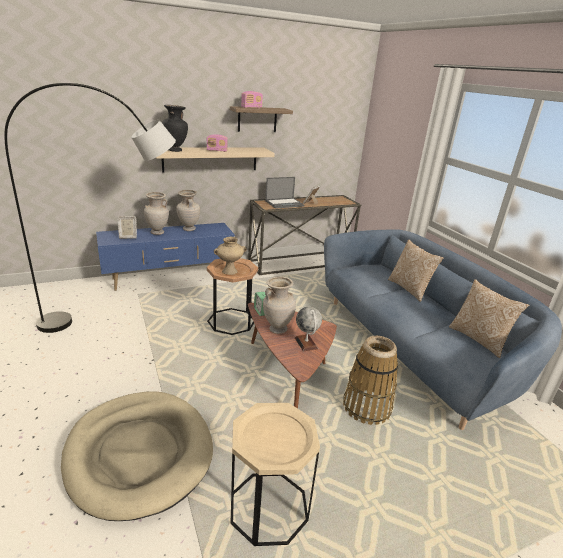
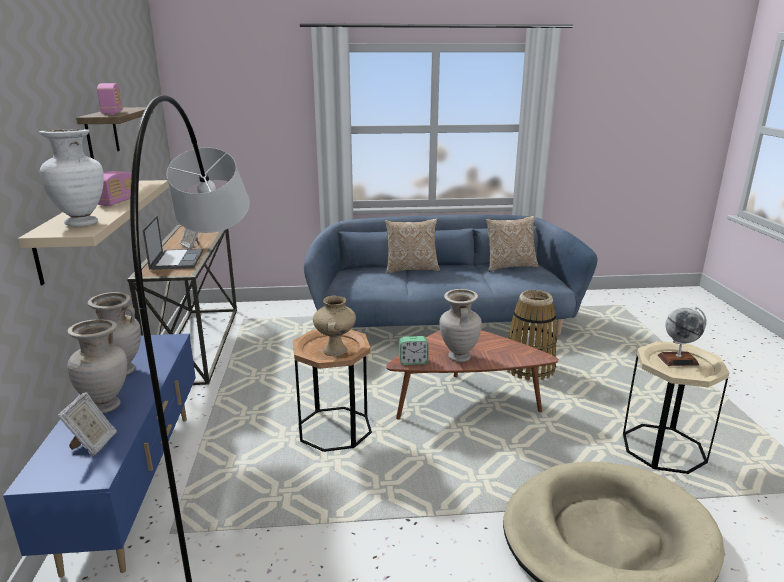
camera: 70 degrees left, 5 degrees down
black vase [162,105,188,152] -> white vase [39,129,104,226]
globe [295,307,322,351] -> globe moved to [657,307,707,366]

